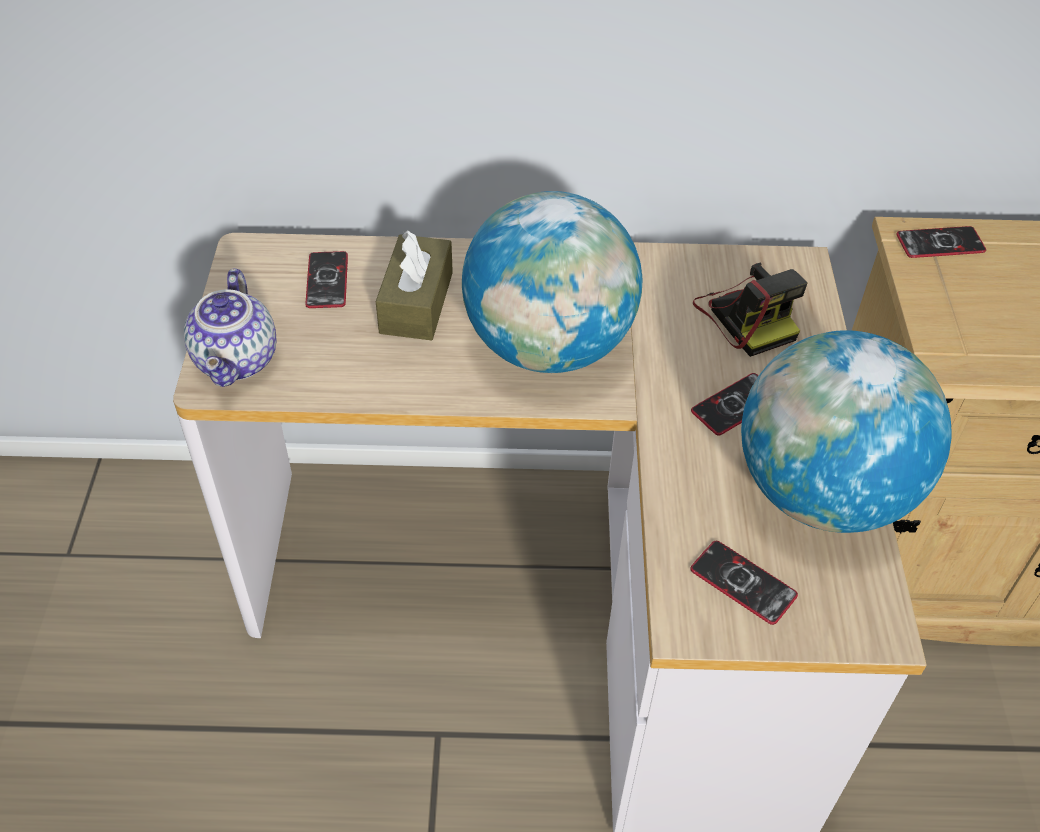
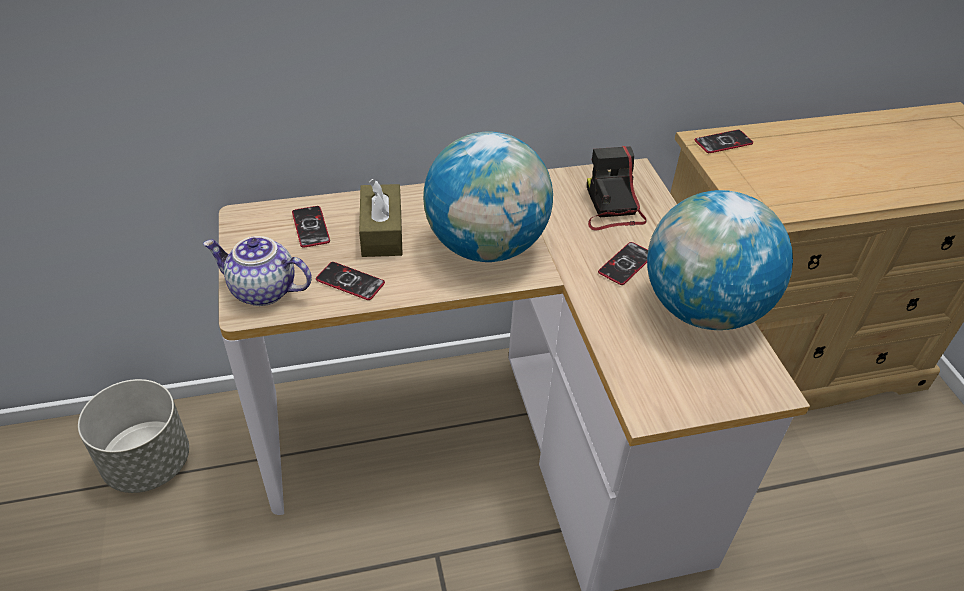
camera: 15 degrees left, 5 degrees down
teapot [184,268,276,387] -> teapot turned 120 degrees clockwise [203,236,312,306]
phone [690,541,798,625] -> phone moved to [316,262,385,300]
camera [693,263,808,357] -> camera turned 150 degrees counterclockwise [587,146,647,230]
none -> grey planter [78,379,189,493]

